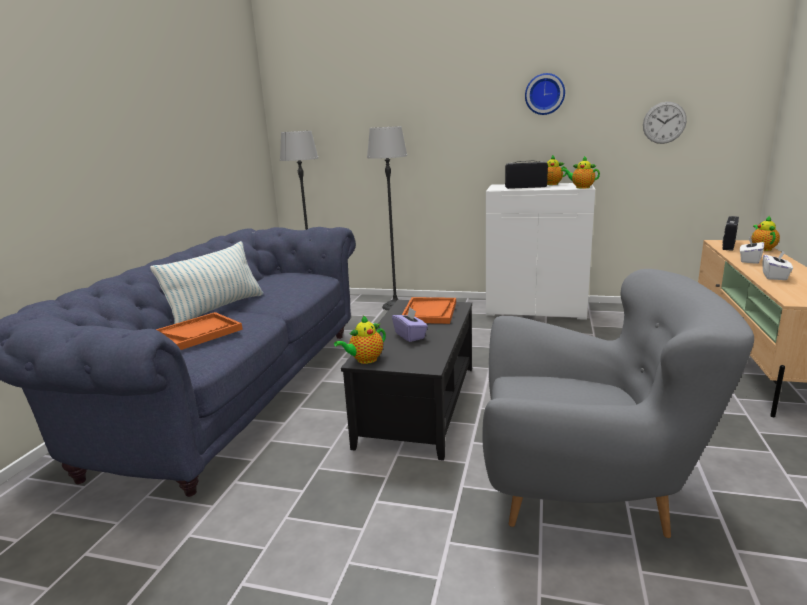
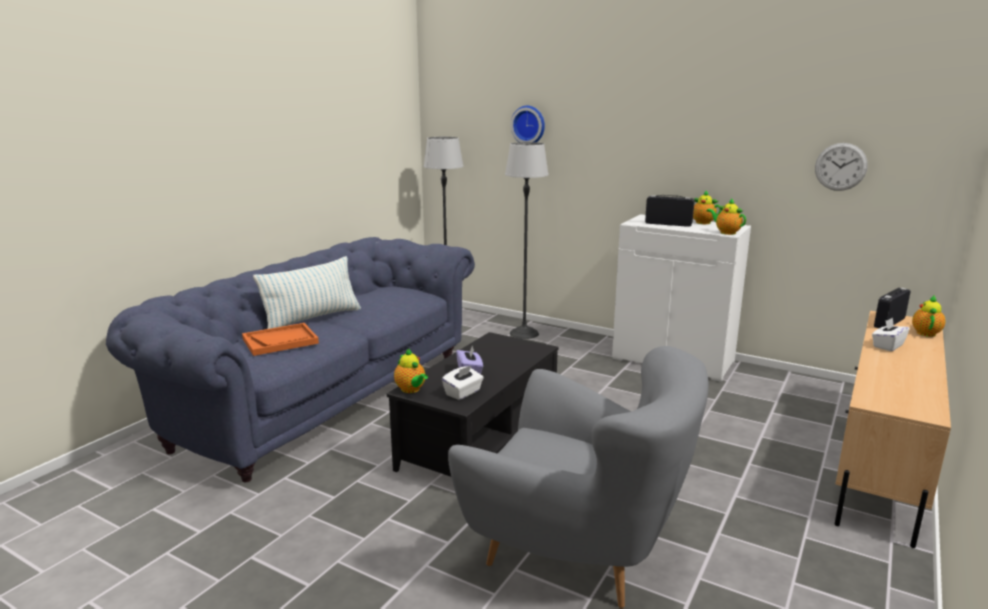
camera: 15 degrees right, 0 degrees up
teapot [334,316,386,364] -> teapot turned 105 degrees counterclockwise [394,349,428,393]
orange tray [402,297,456,324] -> none
wall clock [525,73,565,115] -> wall clock moved to [510,106,545,142]
white tissue box [762,251,793,280] -> white tissue box moved to [442,365,484,400]

